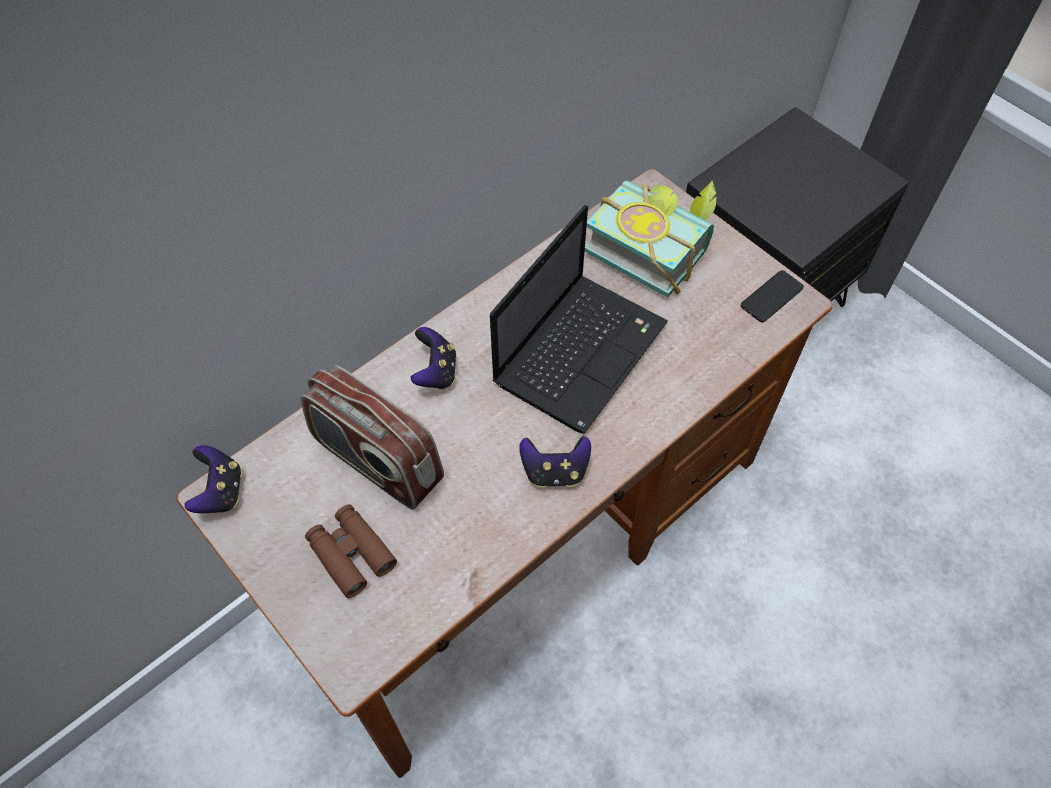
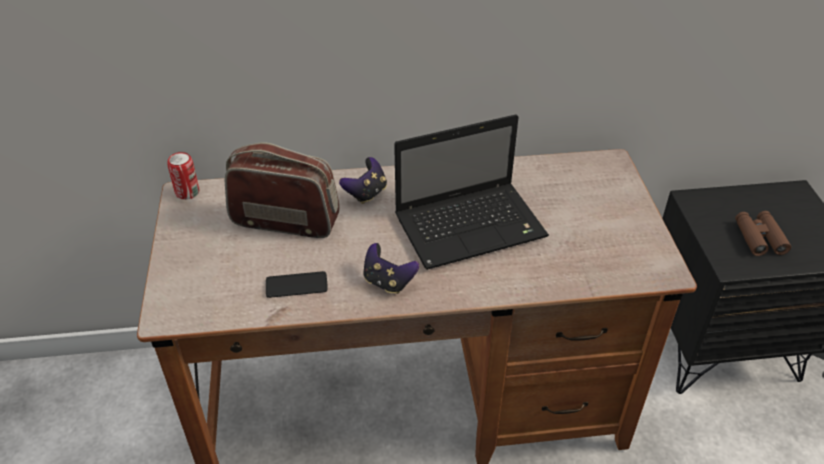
camera: 35 degrees right, 15 degrees down
game controller [184,445,242,513] -> can [168,152,199,200]
radio [301,365,444,510] -> radio turned 120 degrees clockwise [225,142,340,238]
brown binoculars [305,504,397,598] -> brown binoculars moved to [735,211,791,256]
book [585,181,717,297] -> none
phone [741,270,804,323] -> phone moved to [266,271,328,298]

